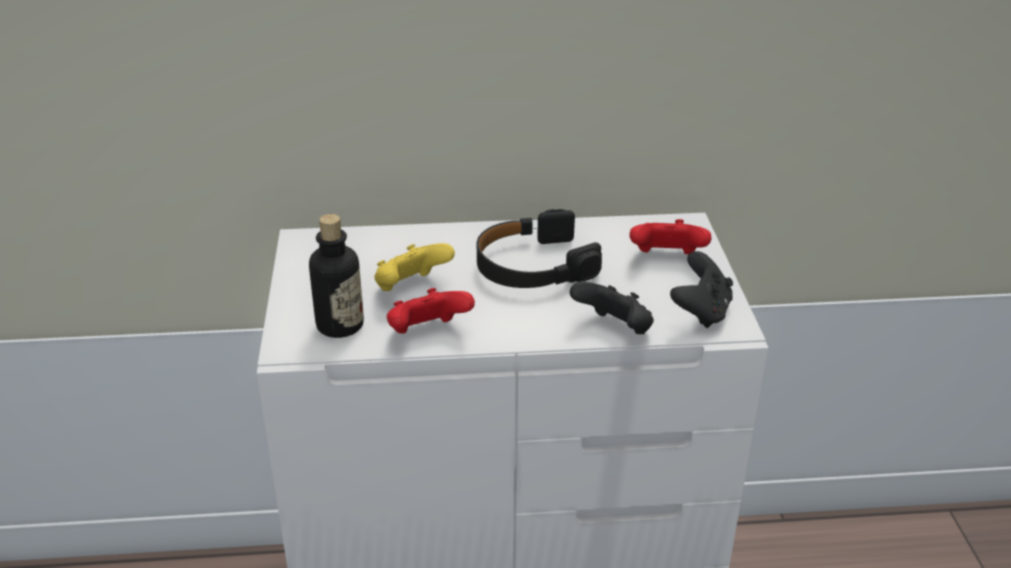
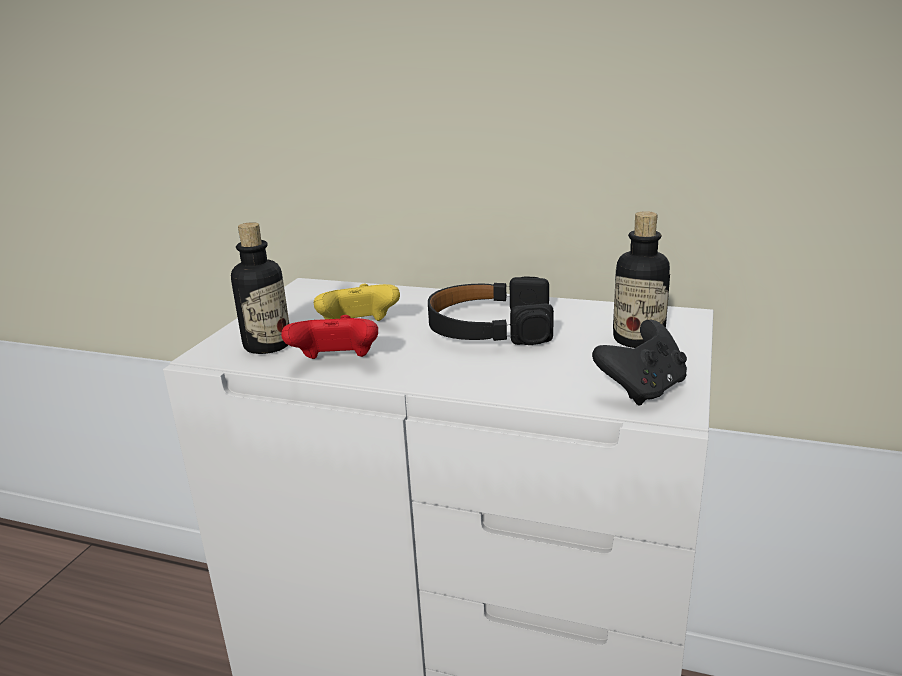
camera: 25 degrees right, 10 degrees down
black game controller [570,282,654,334] -> none
red game controller [630,219,712,254] -> bottle [613,211,670,348]

